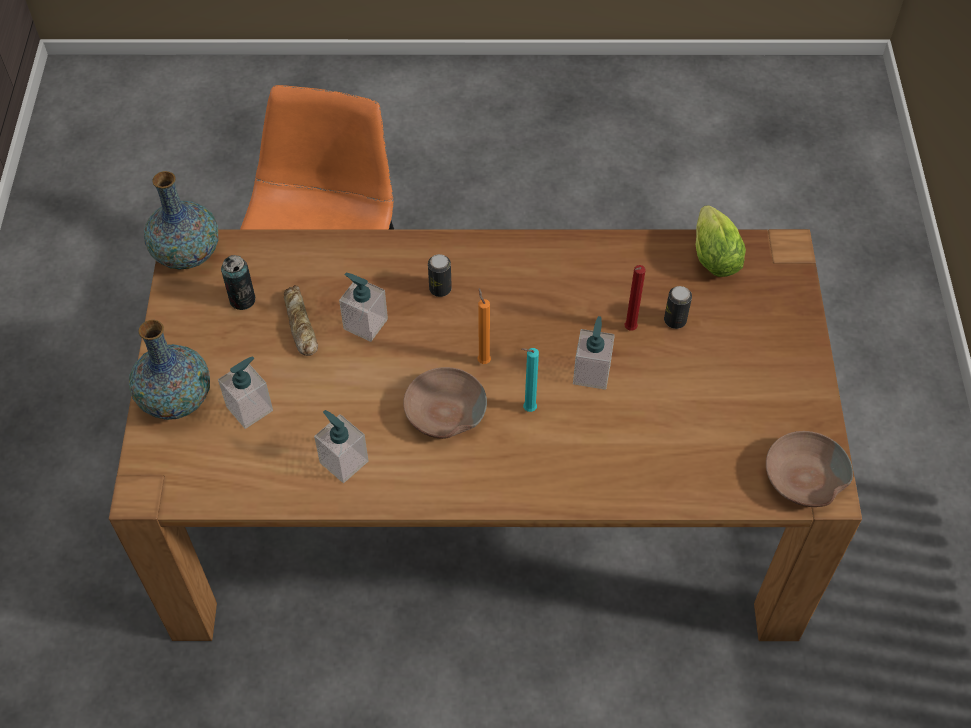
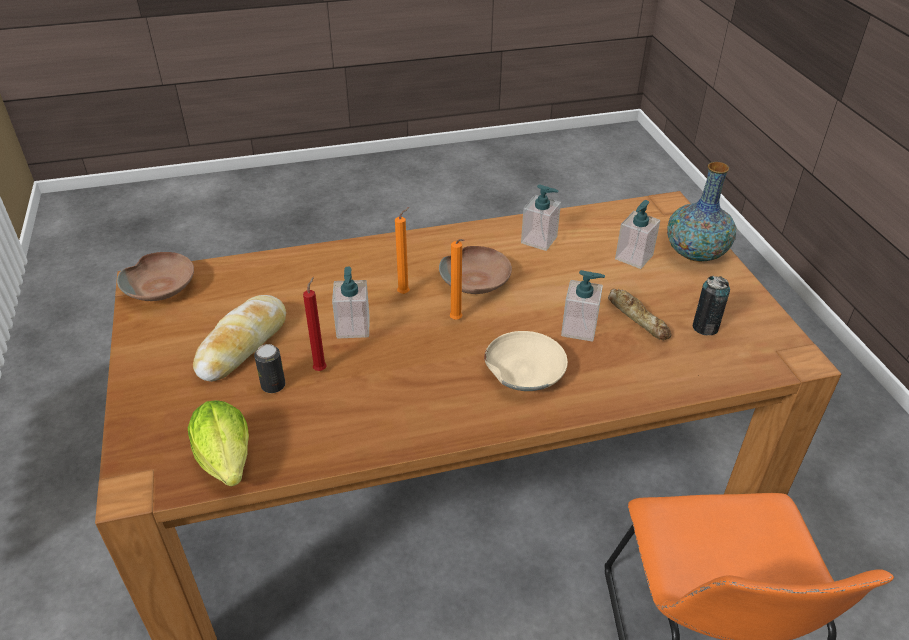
camera: 165 degrees right, 15 degrees down
vase [144,171,218,270] -> none
can [428,254,452,297] -> beige bowl [484,331,568,391]
turquoise candle [522,348,539,412] -> orange candle [395,207,410,294]
none -> bread [193,295,286,382]

